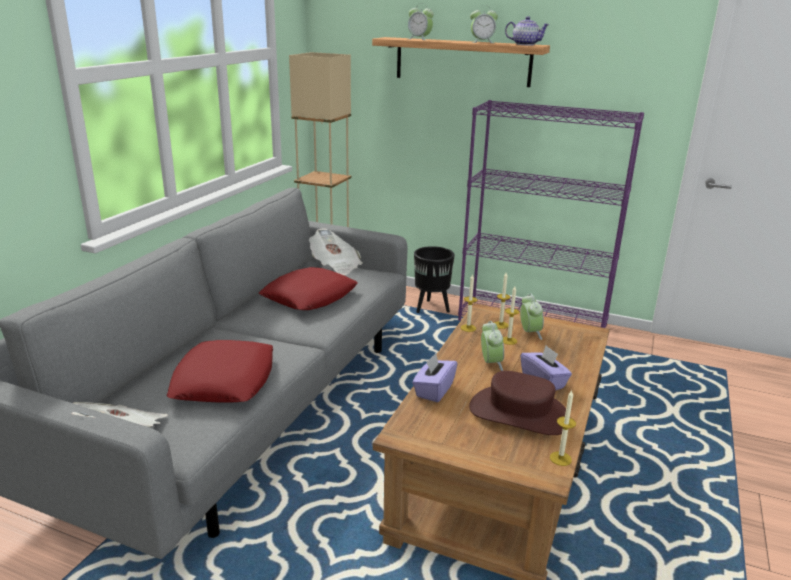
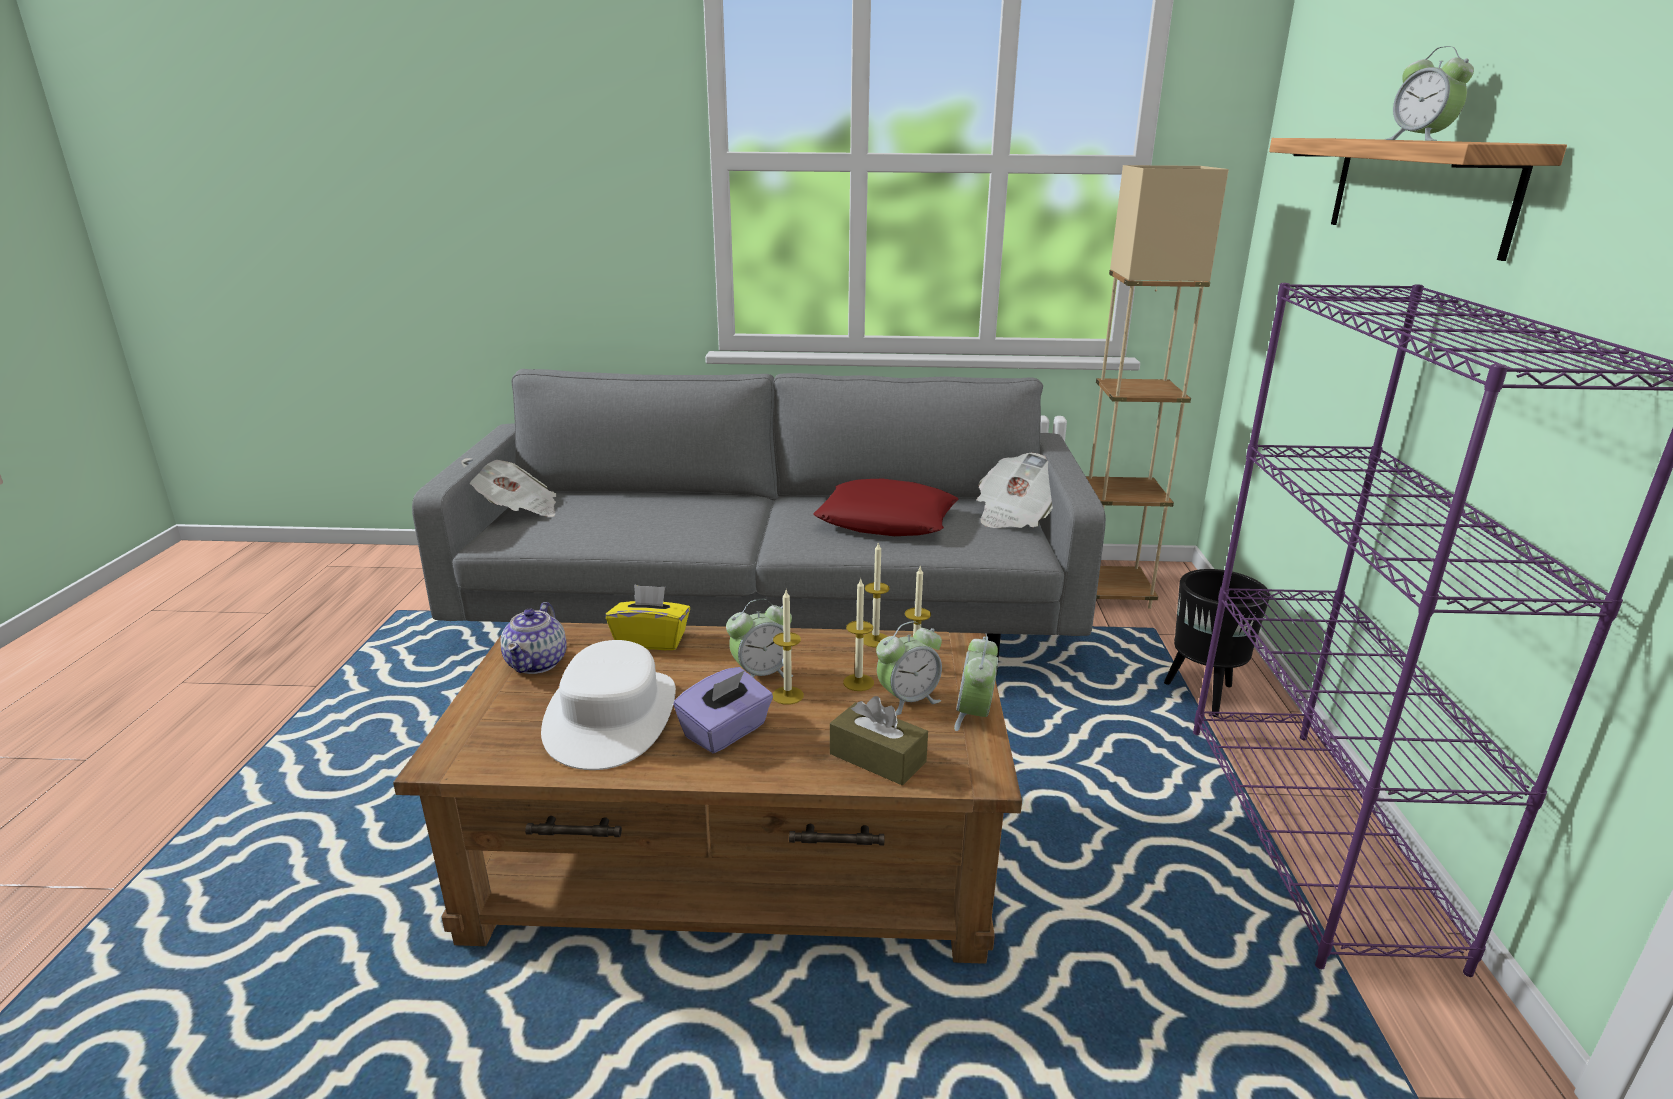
camera: 70 degrees right, 0 degrees up
red pillow [167,340,273,403] -> none
alarm clock [408,3,434,40] -> alarm clock moved to [954,636,998,731]
purple tissue box [412,353,457,402] -> yellow tissue box [606,584,690,650]
brown hat [469,371,569,435] -> white hat [541,640,676,770]
teapot [505,16,550,45] -> teapot moved to [501,602,567,674]
candle [550,390,576,466] -> candle moved to [772,590,804,705]
none -> brown tissue box [830,696,928,785]

